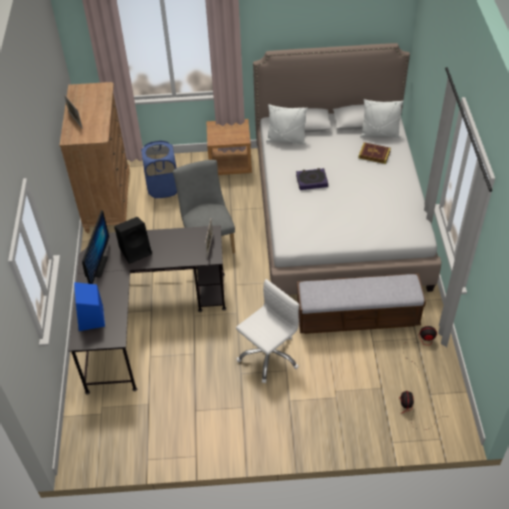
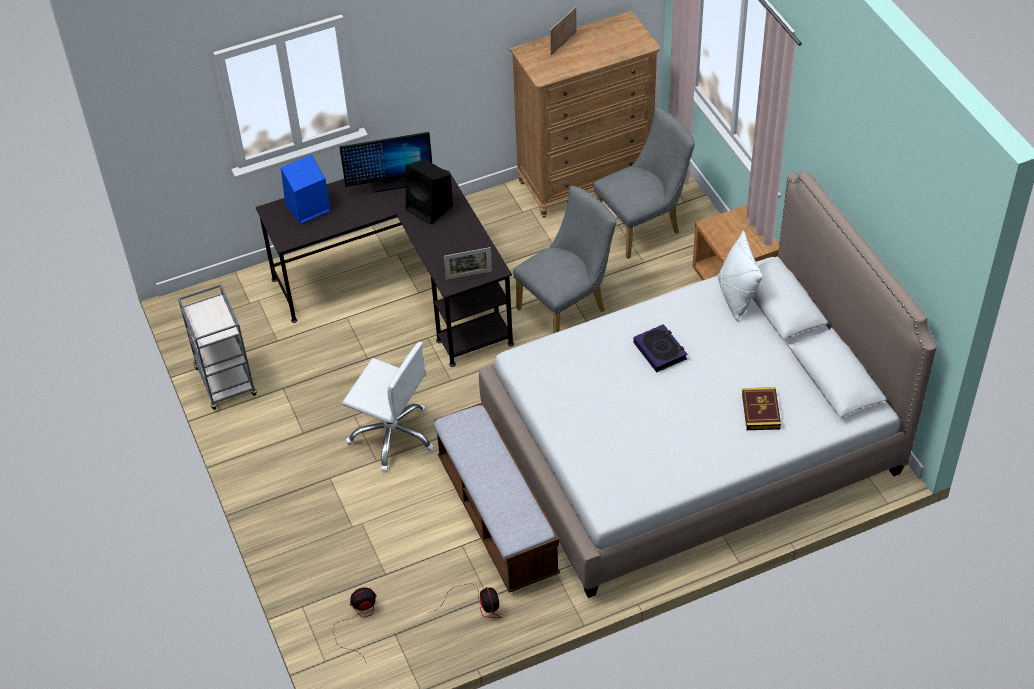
camera: 70 degrees right, 0 degrees up
blue laundry basket [141,141,177,198] -> grey chair [594,108,695,259]
white pillow [360,99,404,138] -> none
none -> grey cart [178,284,257,410]

